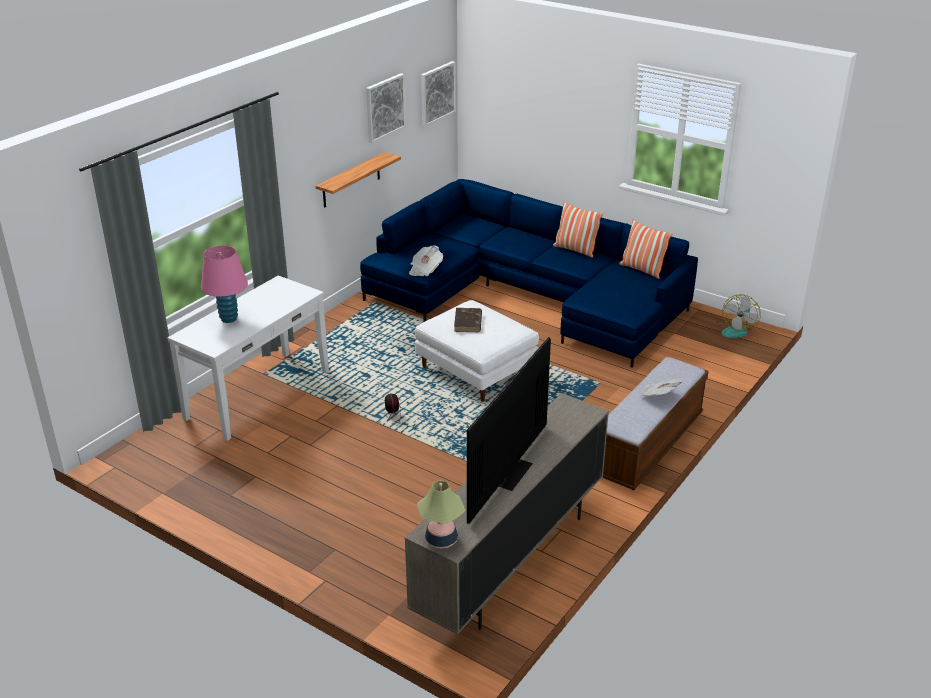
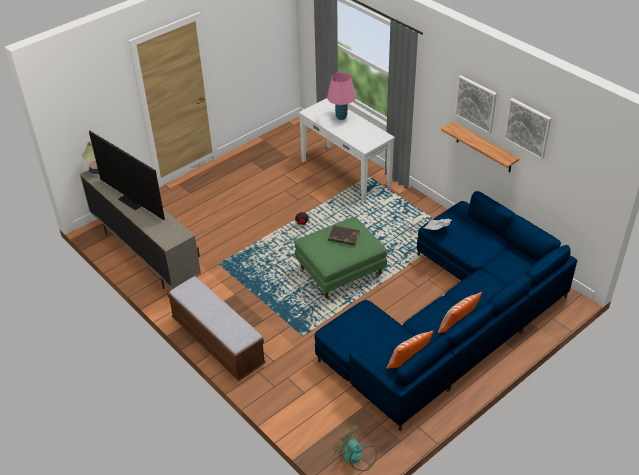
camera: 105 degrees right, 10 degrees up
white ottoman [415,300,539,402] -> green ottoman [295,217,387,298]
picture [421,61,455,127] -> picture moved to [455,75,497,134]
newspaper [640,378,683,396] -> none

